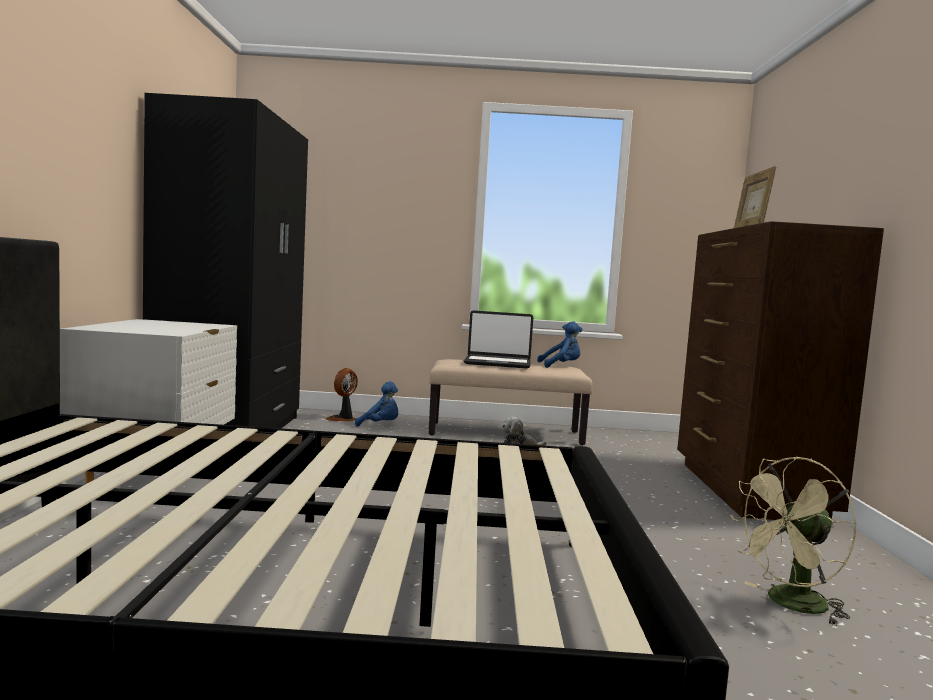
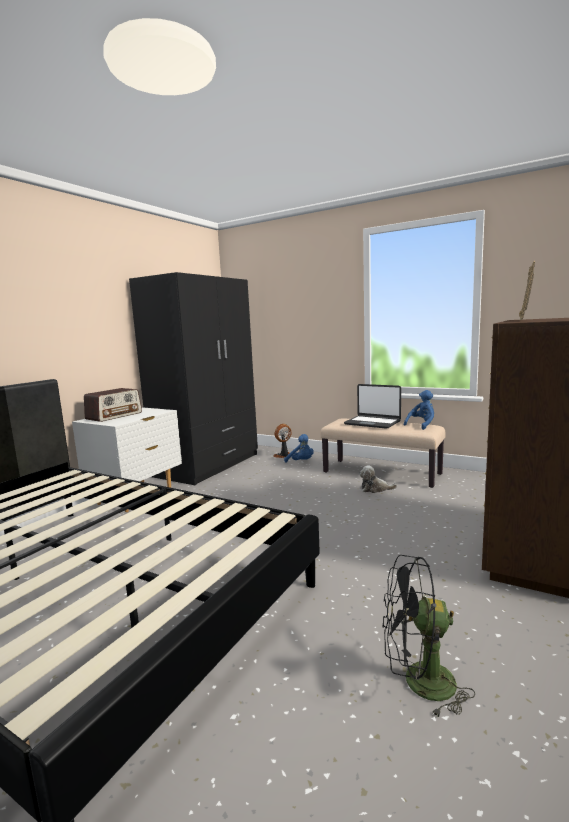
camera: 30 degrees right, 5 degrees up
blue plush toy [537,321,583,368] -> blue plush toy turned 60 degrees counterclockwise [404,390,434,430]
beige fan [730,457,857,626] -> black fan [383,555,475,719]
none -> radio [84,388,142,422]

